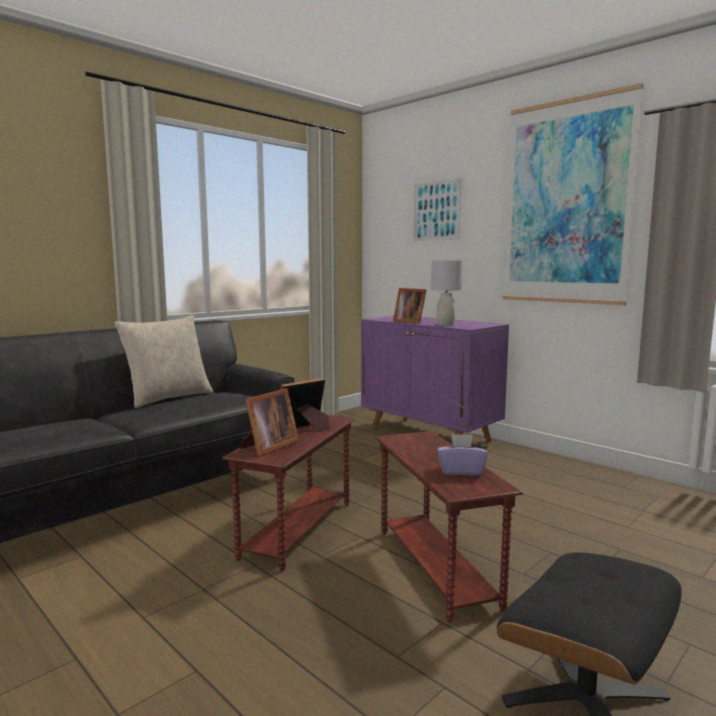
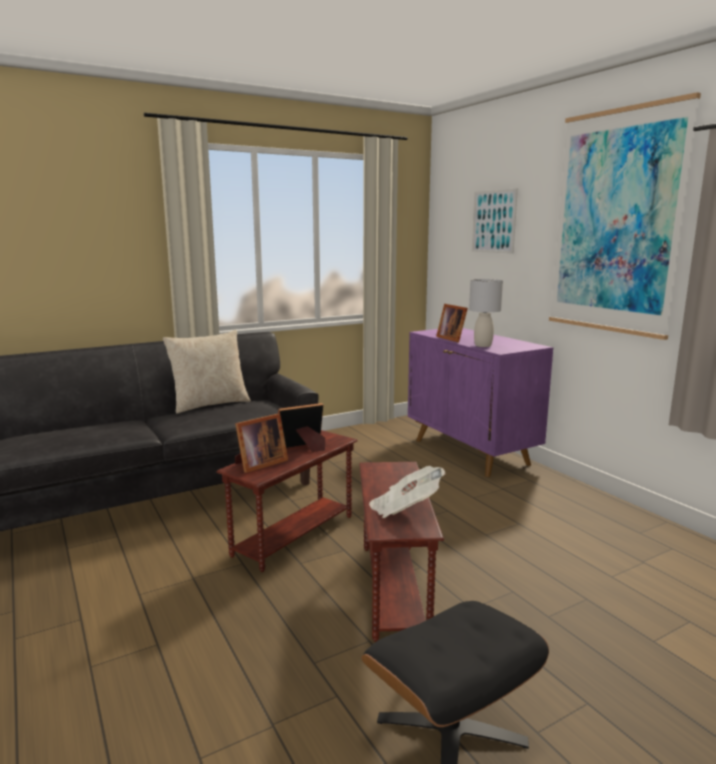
camera: 15 degrees right, 5 degrees up
purple tissue box [437,434,488,476] -> newspaper [369,466,446,518]

